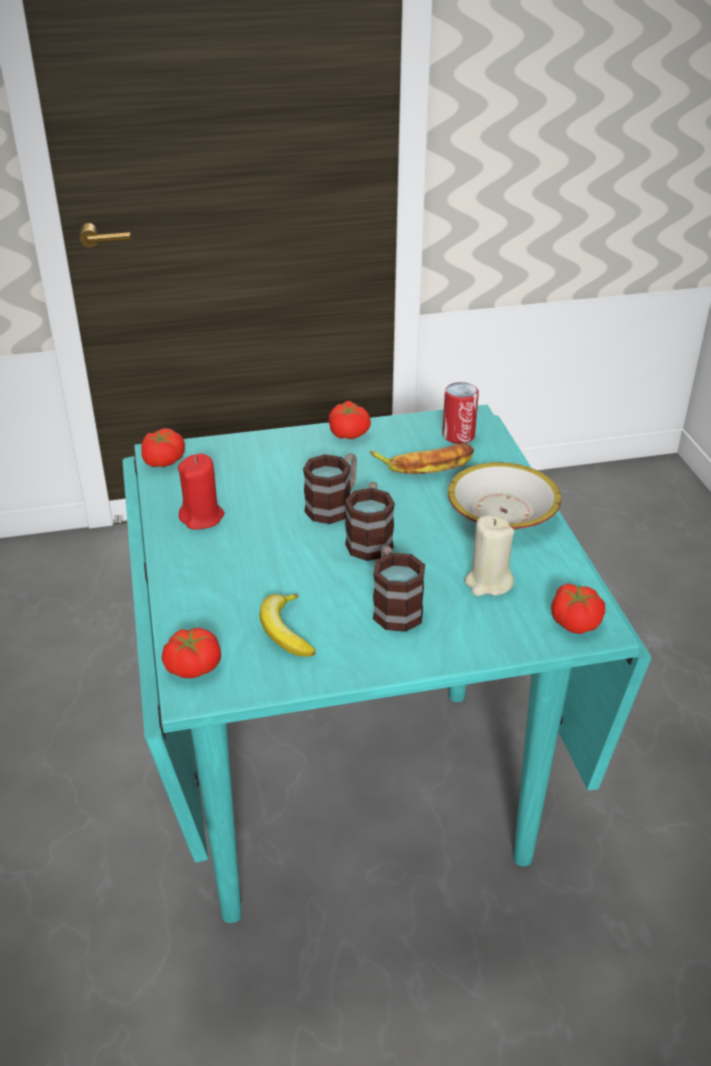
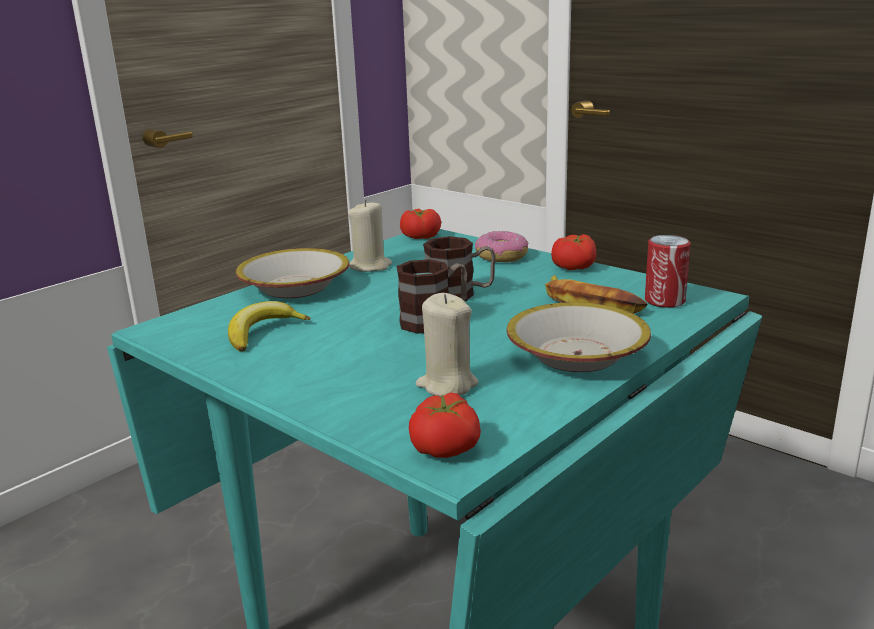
camera: 55 degrees right, 15 degrees down
tomato [162,628,221,678] -> none
red candle [178,454,224,529] -> beige candle [348,200,392,272]
mug [373,545,425,632] -> none
none -> bowl [236,248,349,298]
none -> donut [475,231,528,262]

